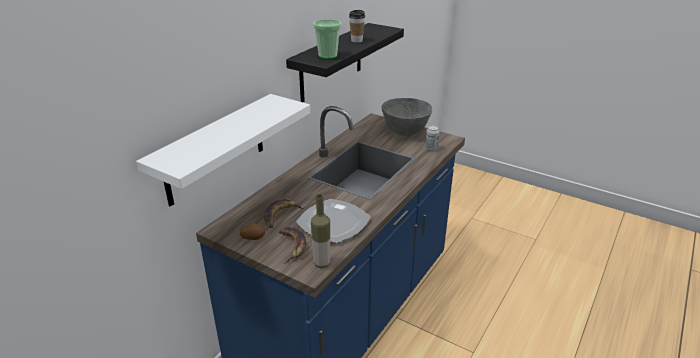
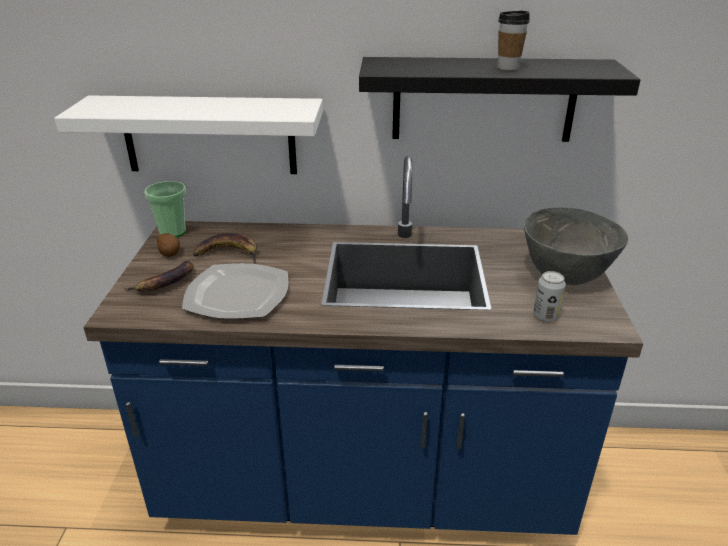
camera: 60 degrees right, 0 degrees up
bottle [311,194,330,268] -> none
cup [313,19,341,59] -> cup moved to [144,181,186,237]

